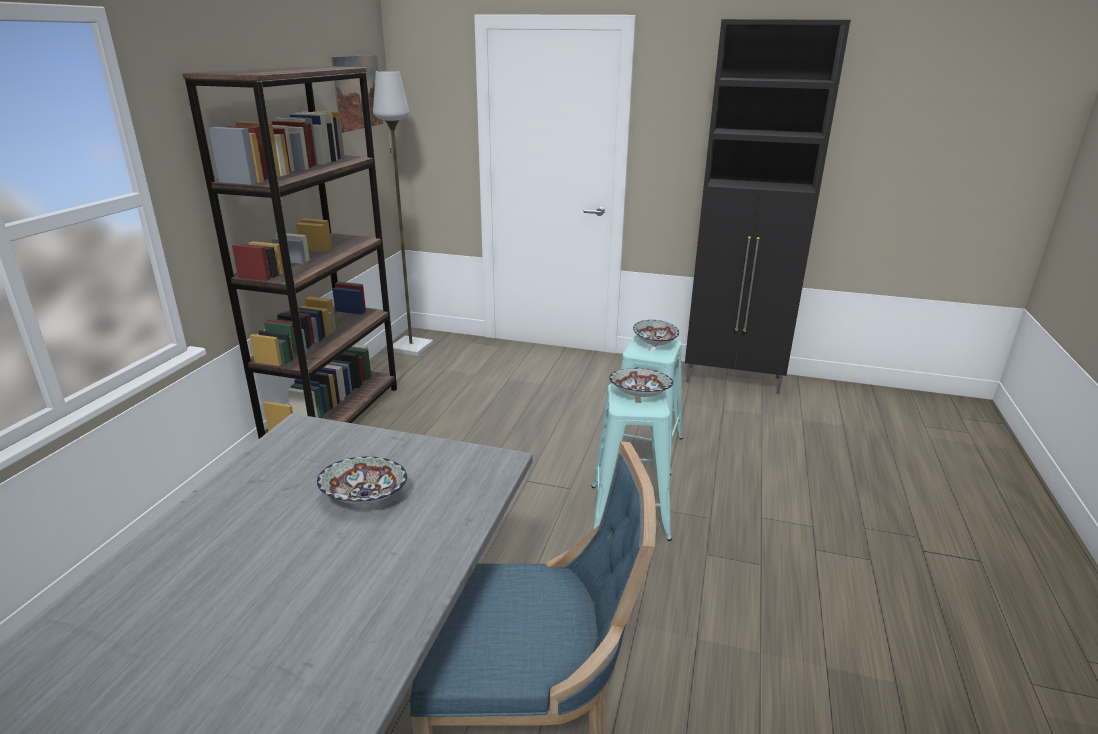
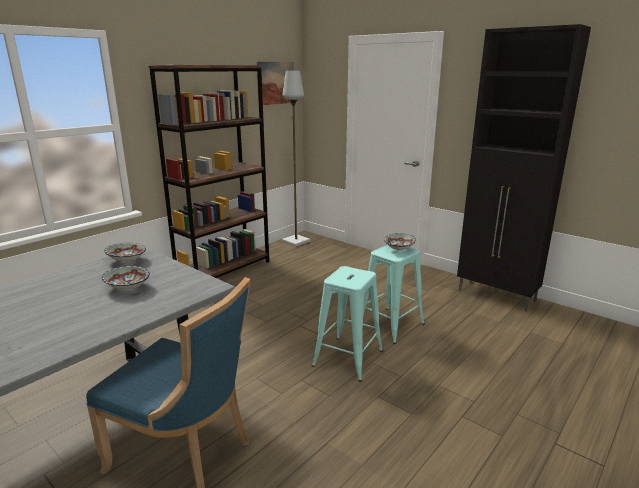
camera: 25 degrees right, 5 degrees down
bowl [609,368,673,397] -> bowl moved to [104,243,146,262]

